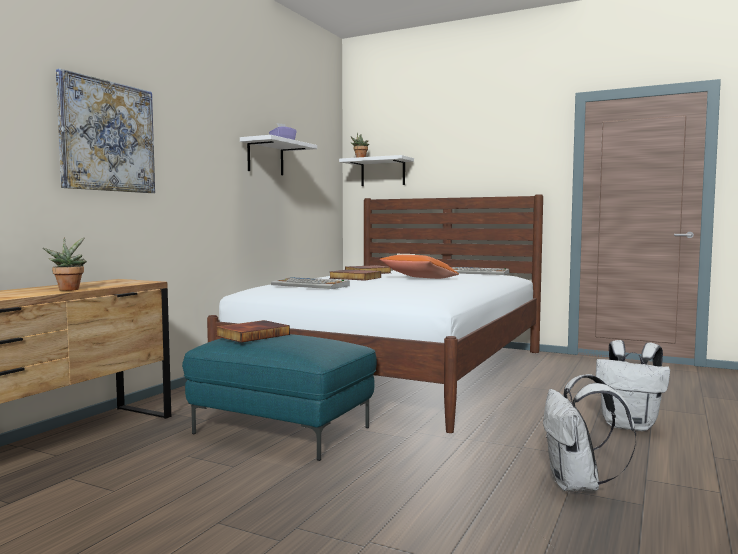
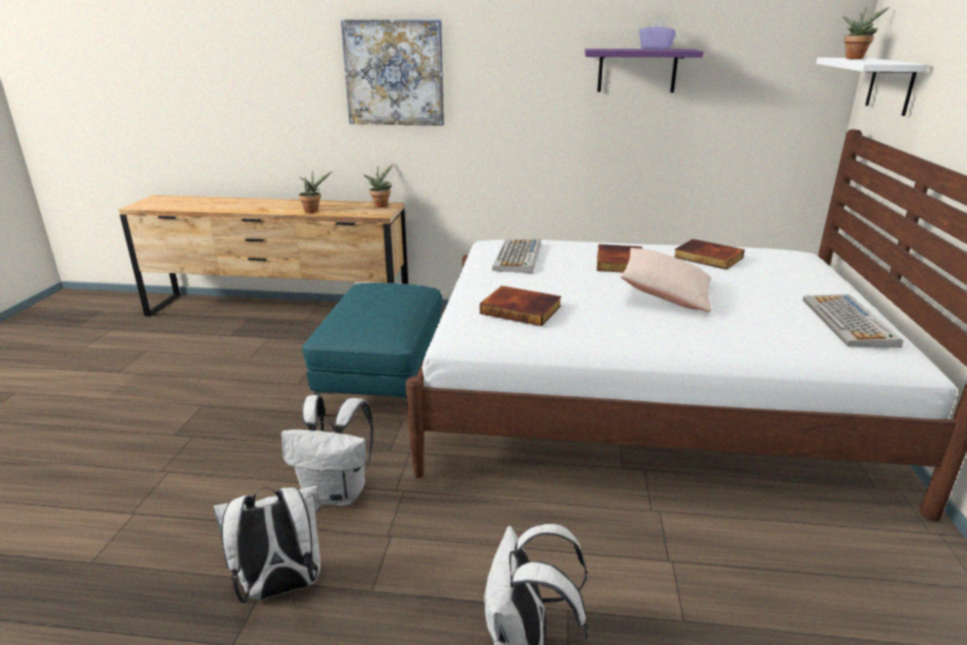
camera: 70 degrees right, 20 degrees up
book [216,320,290,343] -> book moved to [480,286,561,326]
white shelf [240,135,317,175] -> purple shelf [585,49,704,93]
orange pillow [380,255,459,279] -> beige pillow [621,248,711,312]
none -> white backpack [281,395,373,506]
none -> potted plant [363,164,393,208]

